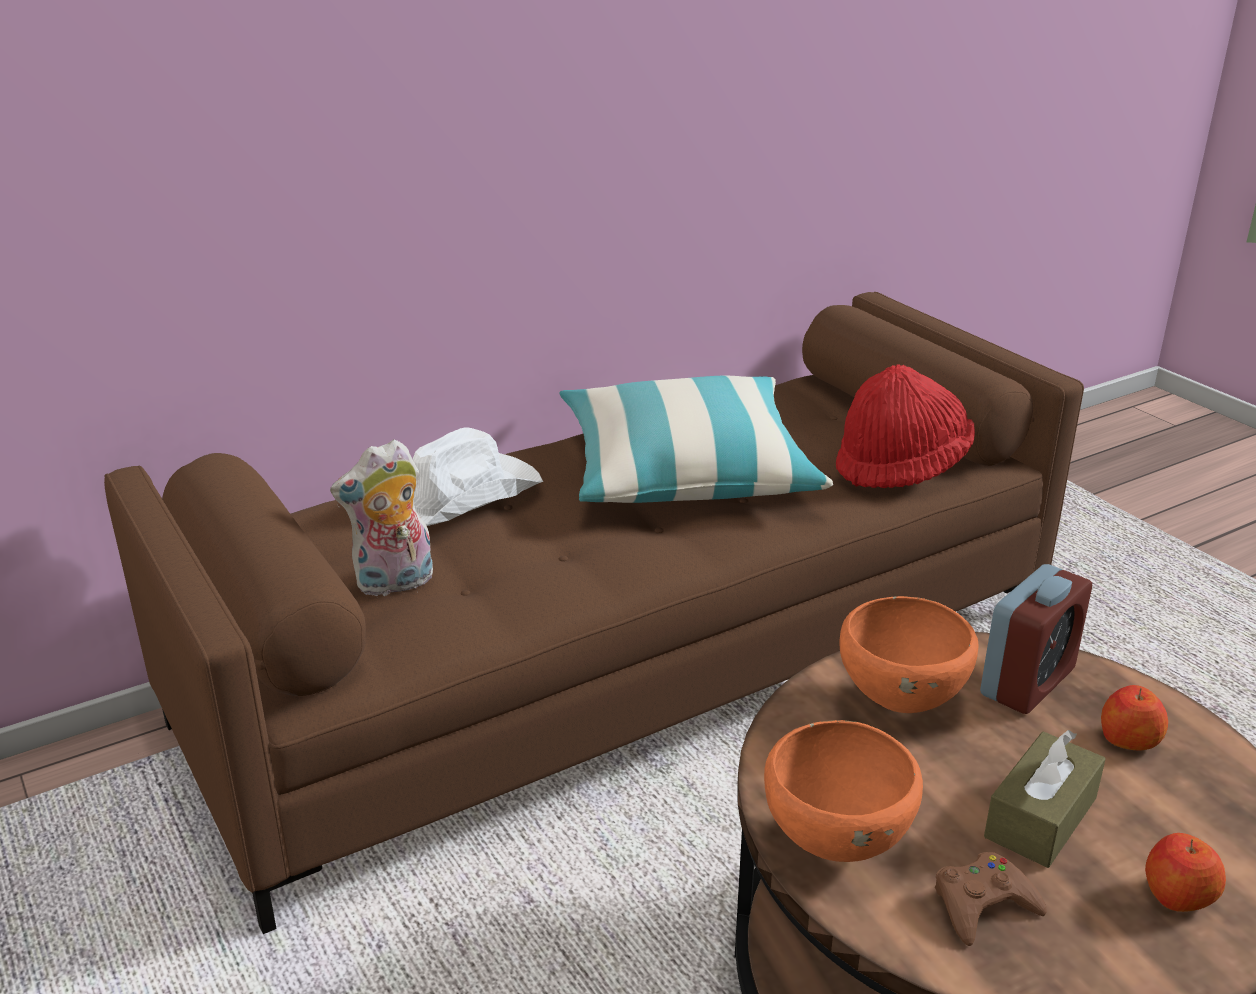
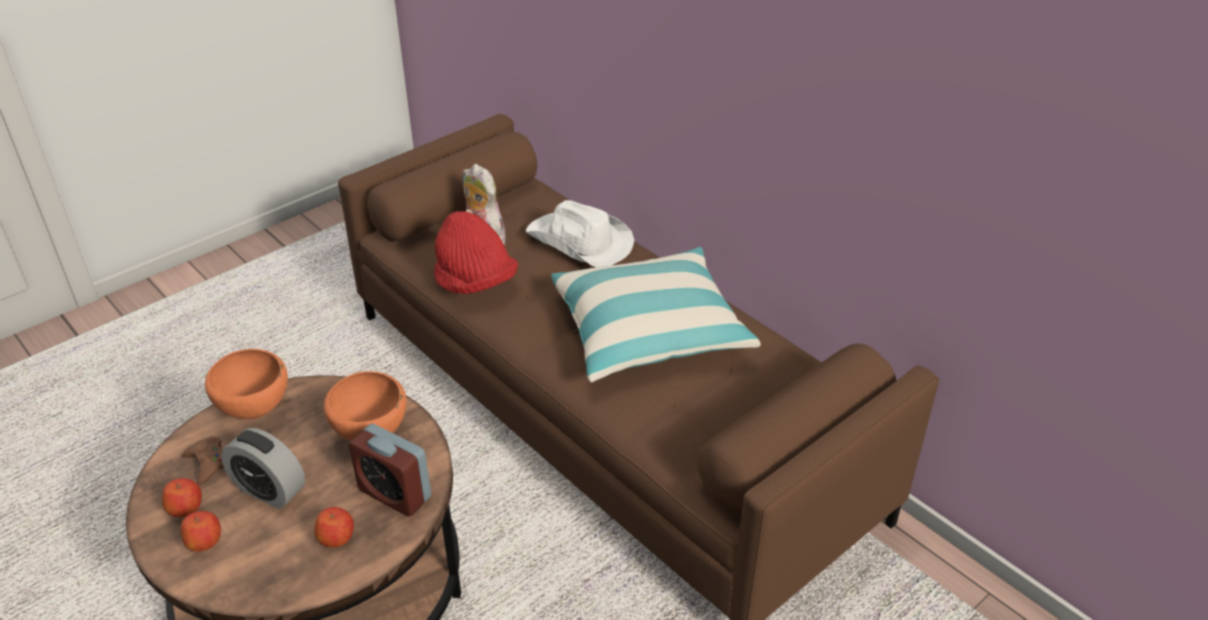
camera: 80 degrees right, 10 degrees up
red hat [836,364,975,488] -> red hat moved to [434,211,518,294]
brown tissue box [984,730,1106,868] -> alarm clock [221,428,305,509]
none -> apple [162,478,202,517]

